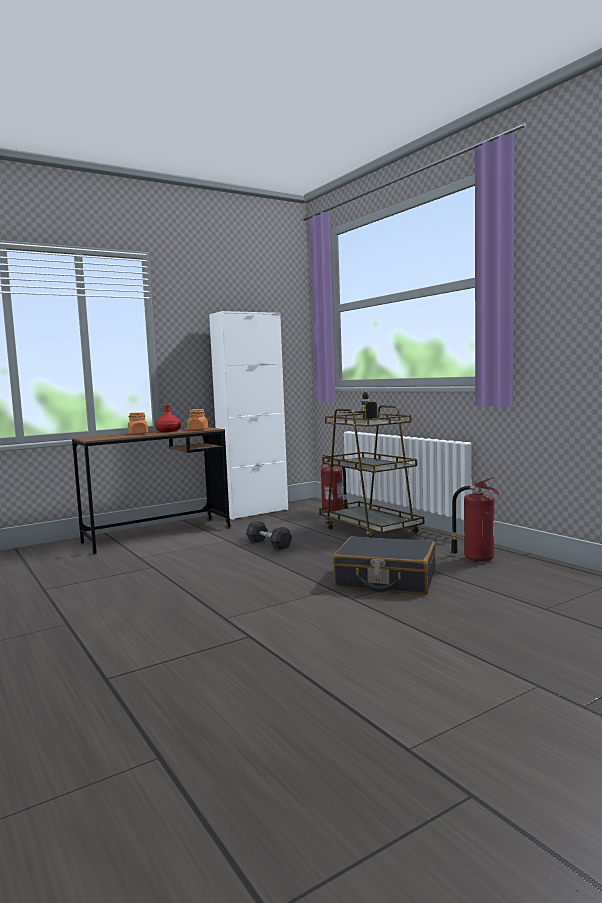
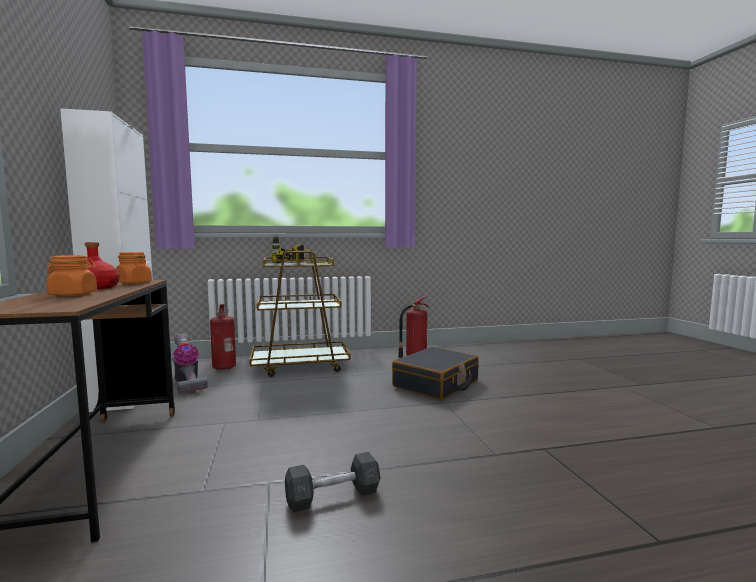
camera: 70 degrees left, 0 degrees up
grey dumbbell [246,521,292,550] -> grey dumbbell moved to [285,452,381,512]
none -> vacuum cleaner [173,333,208,393]

